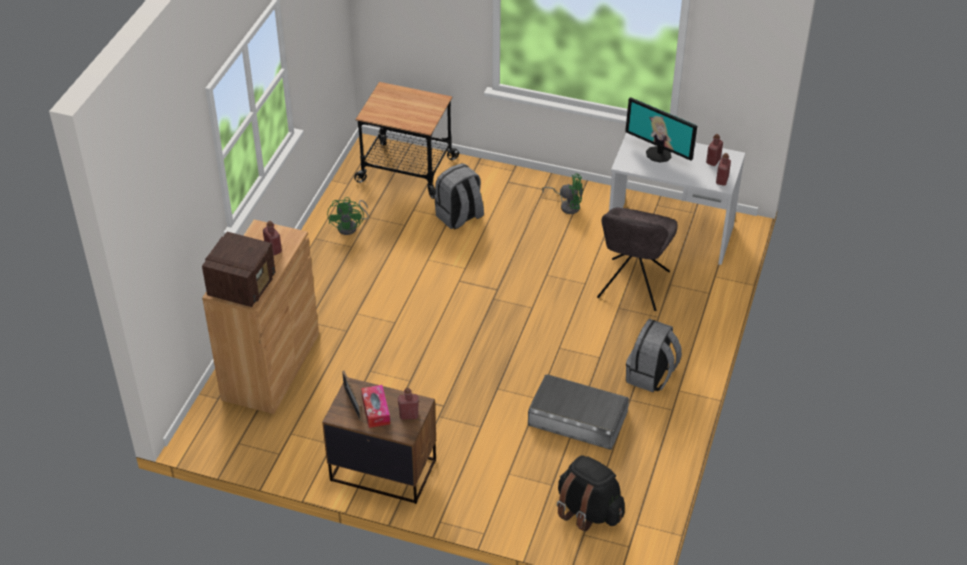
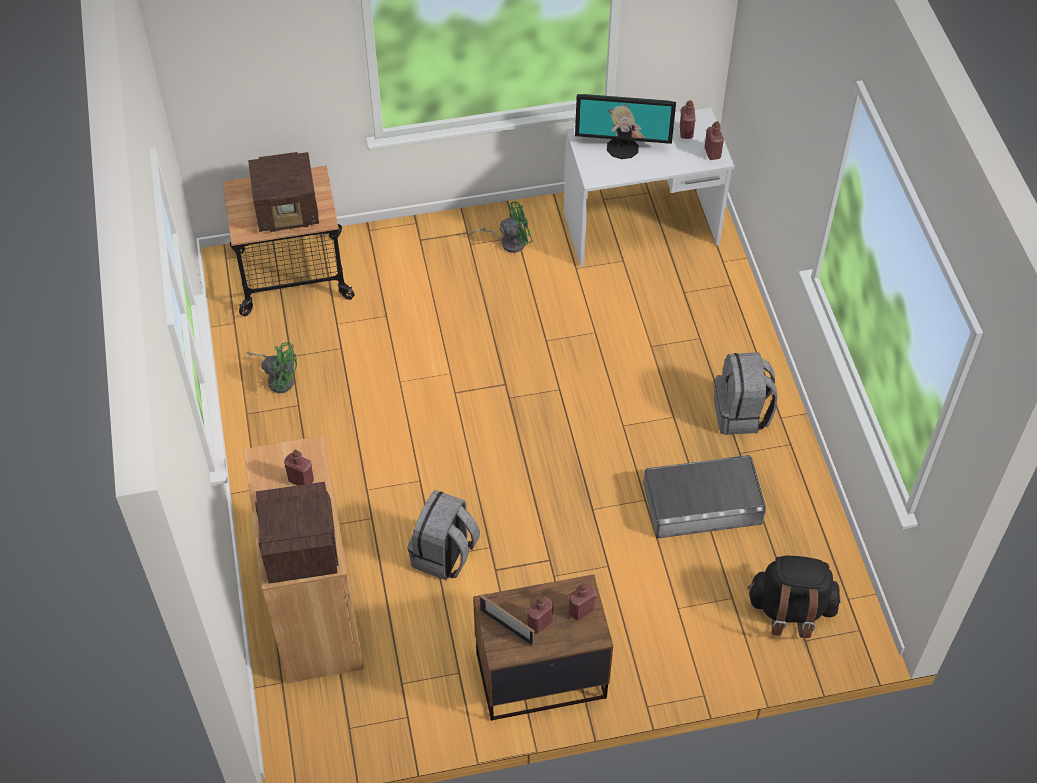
camera: 30 degrees left, 10 degrees up
green fan [327,197,369,235] -> green fan turned 45 degrees counterclockwise [247,342,297,393]
tissue box [361,385,390,428] -> red bottle [527,596,553,634]
grey backpack [434,163,484,229] -> grey backpack moved to [407,490,480,580]
grey chair [597,207,678,311] -> none
none -> radio [248,152,319,232]

